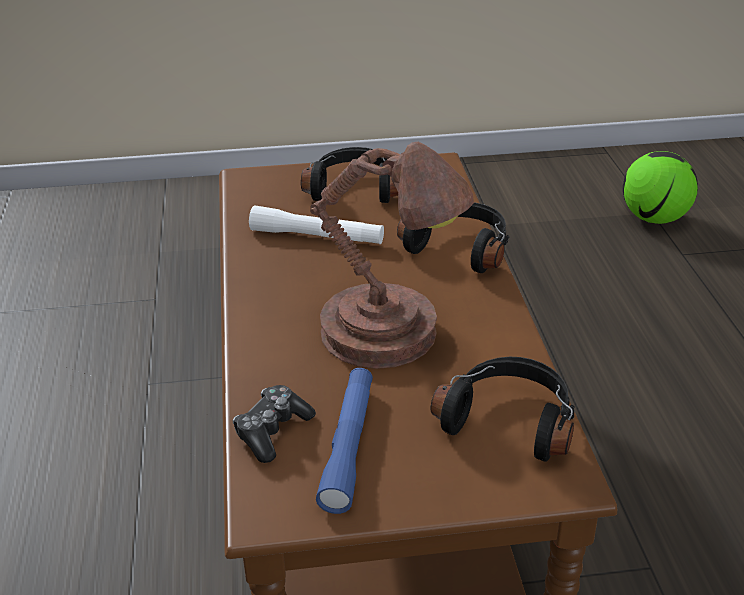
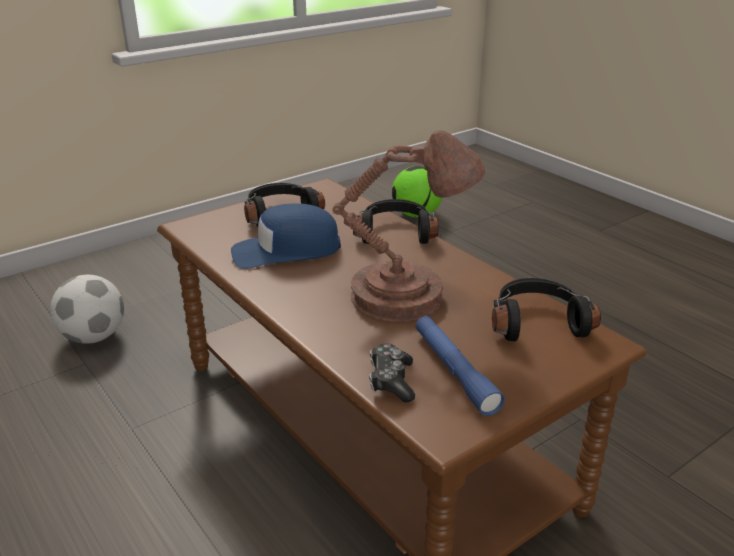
camera: 30 degrees left, 5 degrees down
white flashlight [249,206,384,244] -> blue cap [231,204,341,269]
none -> football [50,275,124,344]

